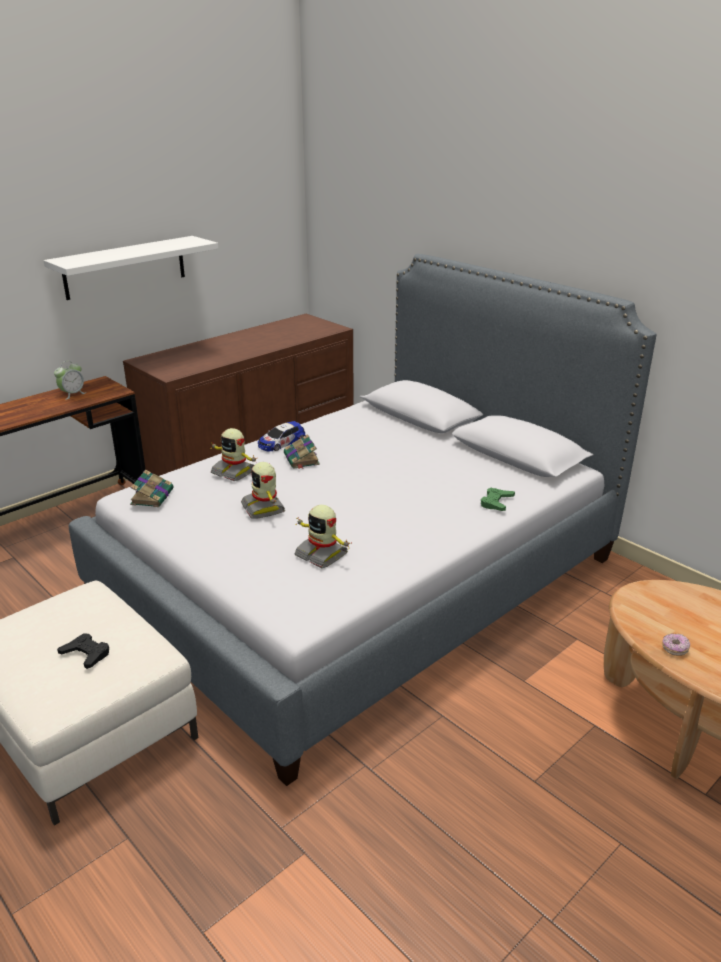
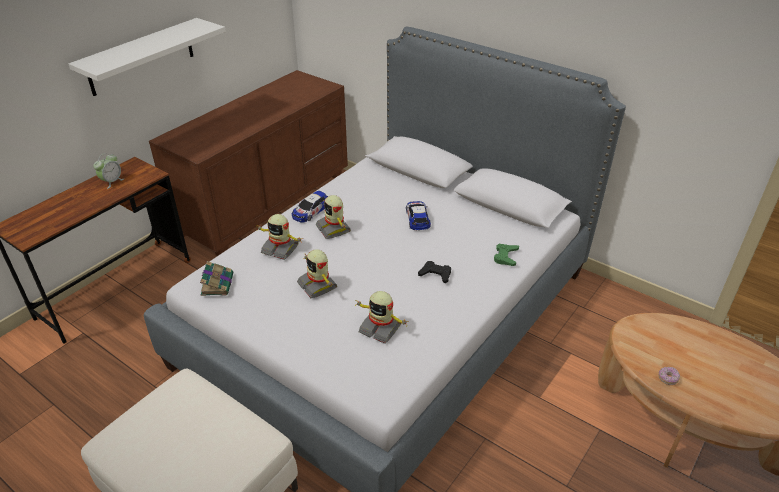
camera: 10 degrees left, 10 degrees up
black game controller [57,633,109,669] -> black game controller moved to [418,261,451,283]
book [284,434,320,469] -> toy robot [316,195,351,239]
none -> toy car [406,201,431,230]

